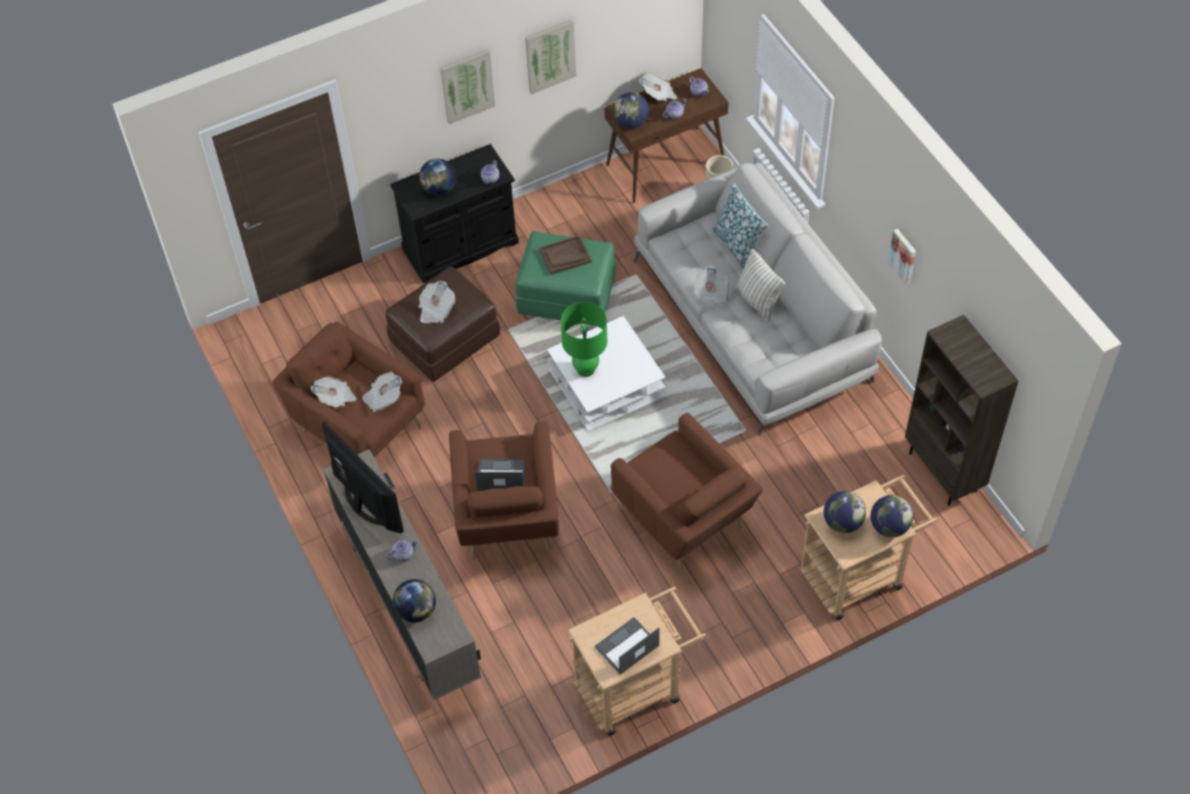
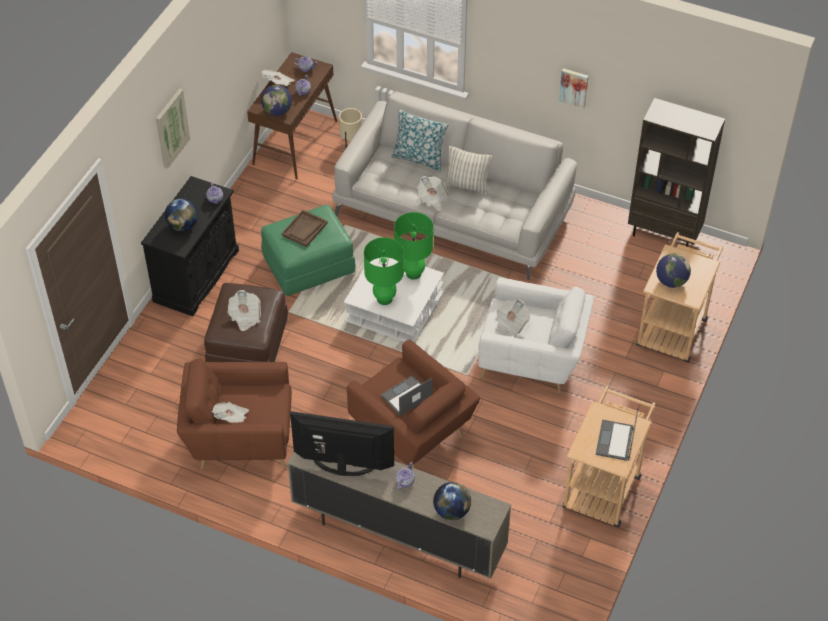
camera: 40 degrees left, 5 degrees down
newspaper [362,372,402,412] -> newspaper moved to [495,299,530,337]
picture [525,19,576,94] -> none
brown armchair [611,413,763,569] -> white armchair [478,277,594,394]
globe [870,495,913,537] -> none
none -> green table lamp [394,212,434,280]

